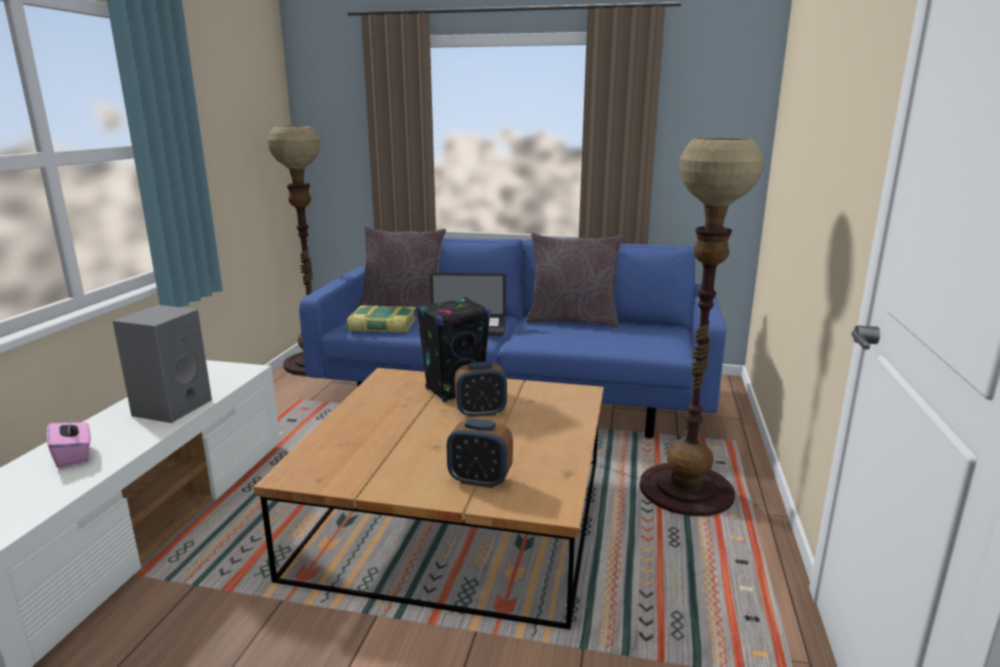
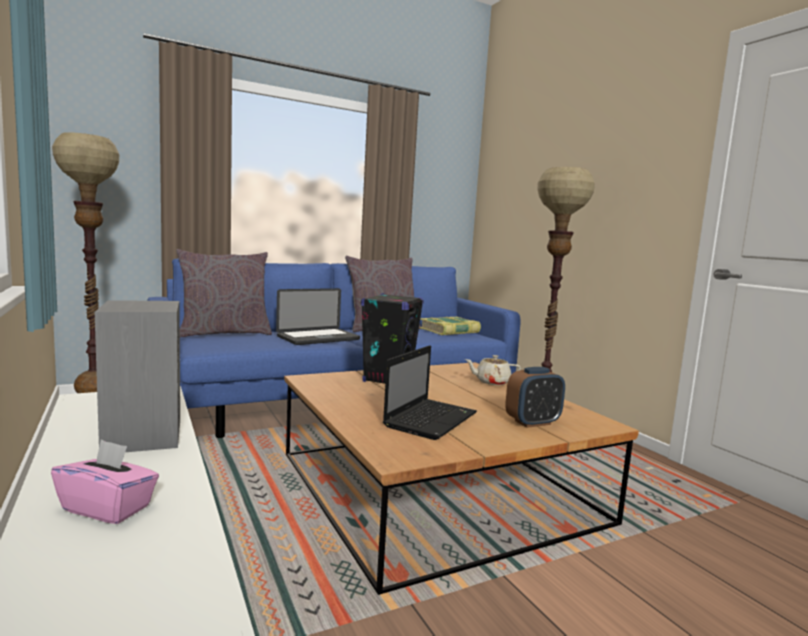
camera: 40 degrees left, 10 degrees down
book [347,305,416,332] -> book moved to [420,317,481,335]
alarm clock [455,362,507,418] -> none
none -> laptop [383,345,477,440]
none -> beige teapot [465,355,521,385]

